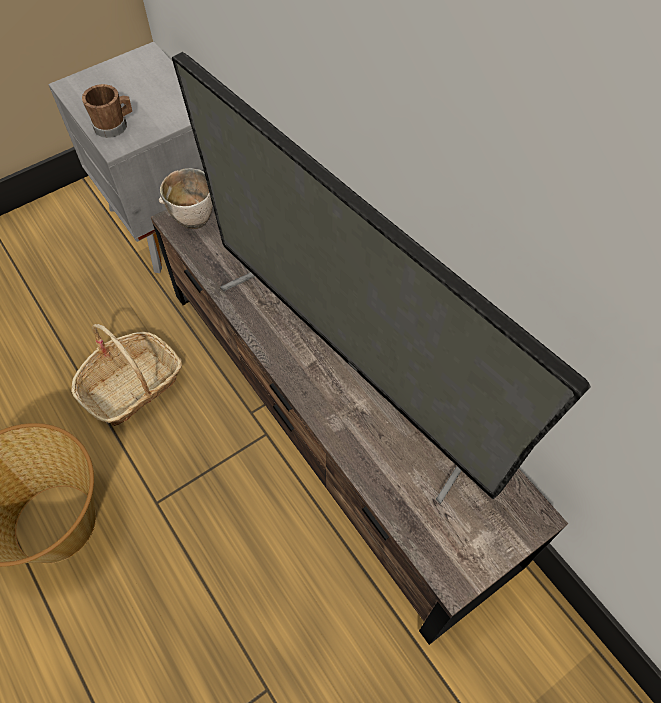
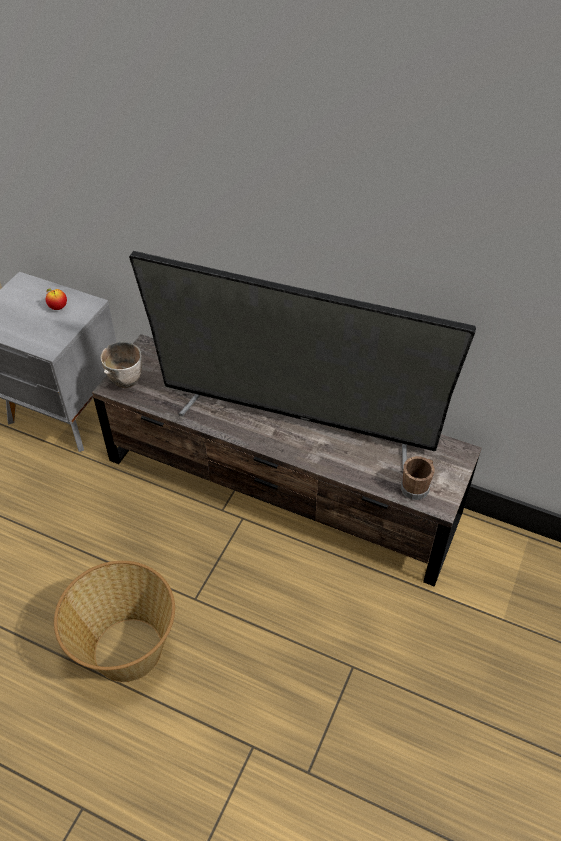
camera: 30 degrees left, 10 degrees down
basket [71,324,182,426] -> none
brown mug [82,84,132,138] -> brown mug moved to [401,456,435,500]
none -> apple [46,288,67,310]

